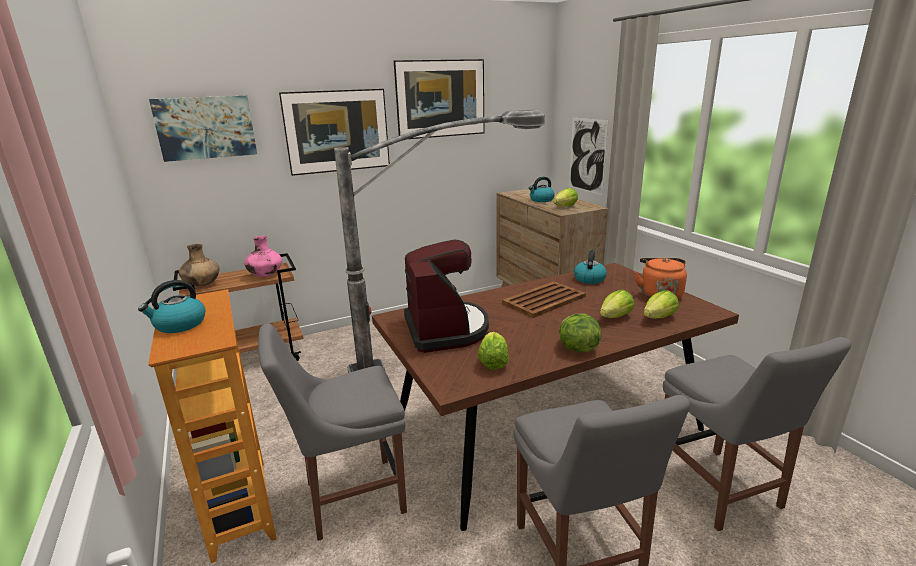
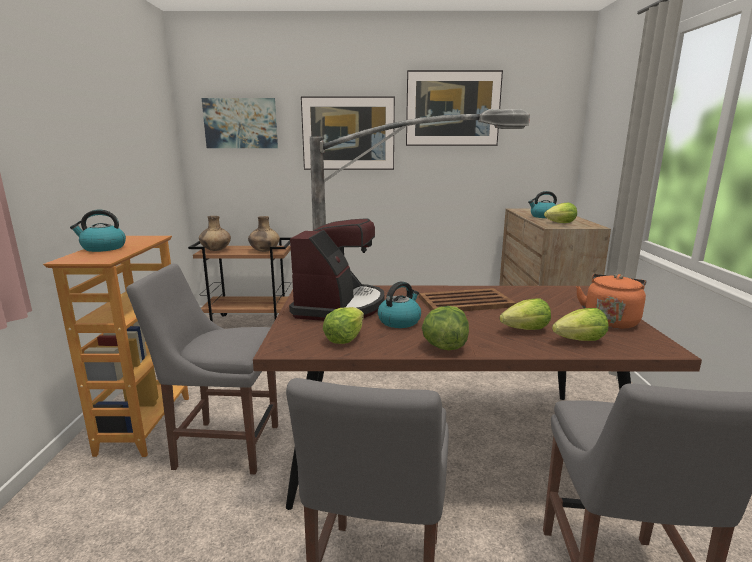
camera: 25 degrees right, 5 degrees down
pink vase [244,236,282,277] -> brown vase [248,216,280,252]
picture [569,118,608,195] -> none
kettle [574,250,607,284] -> kettle moved to [378,281,421,328]

